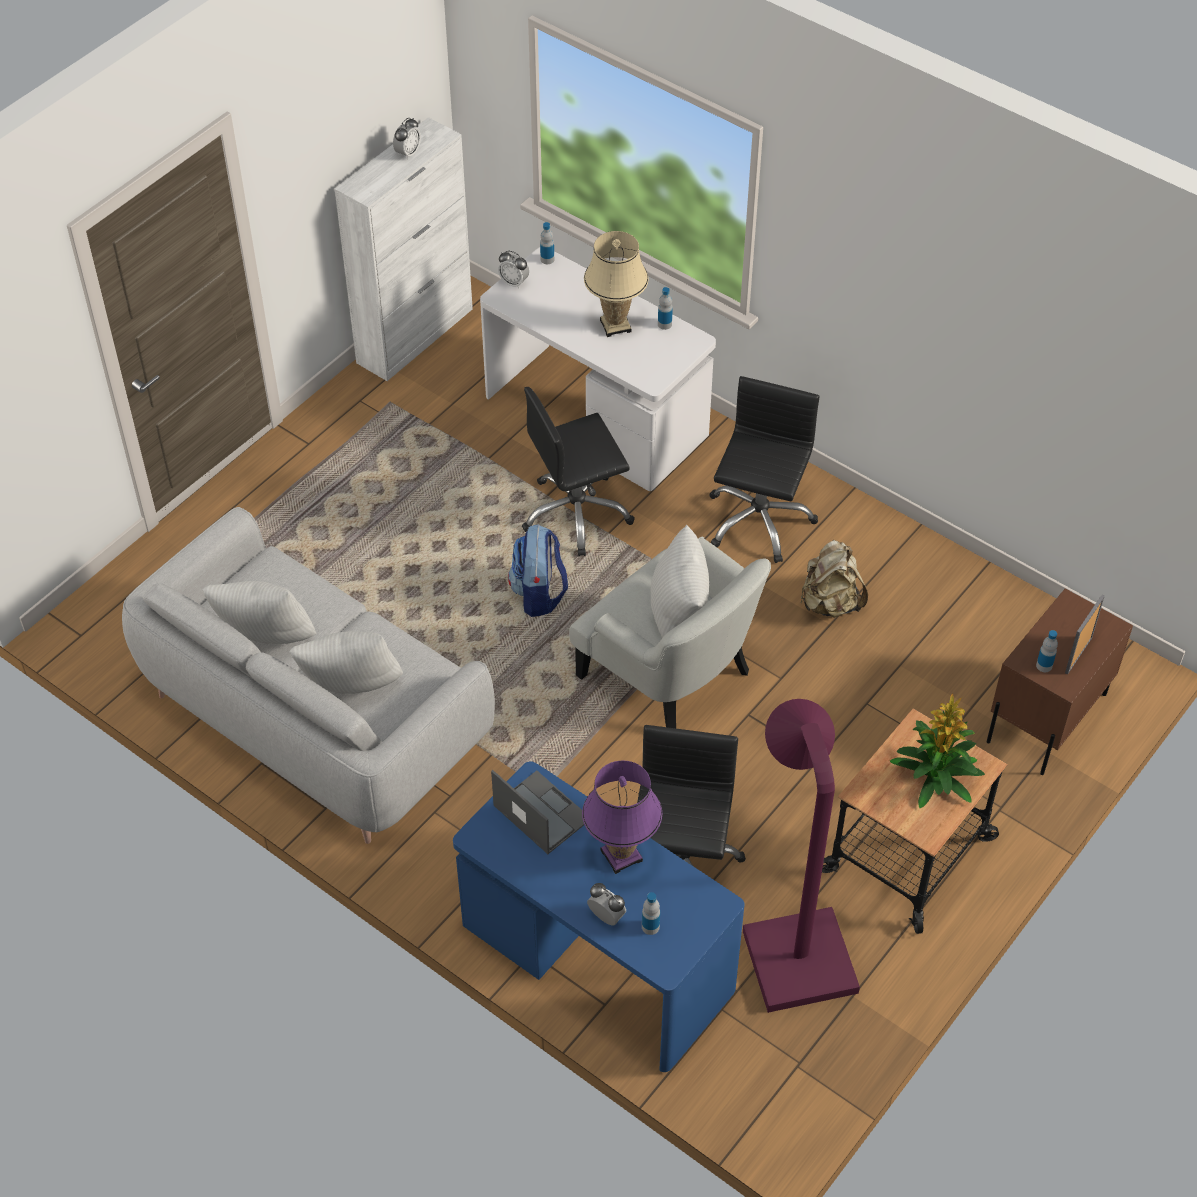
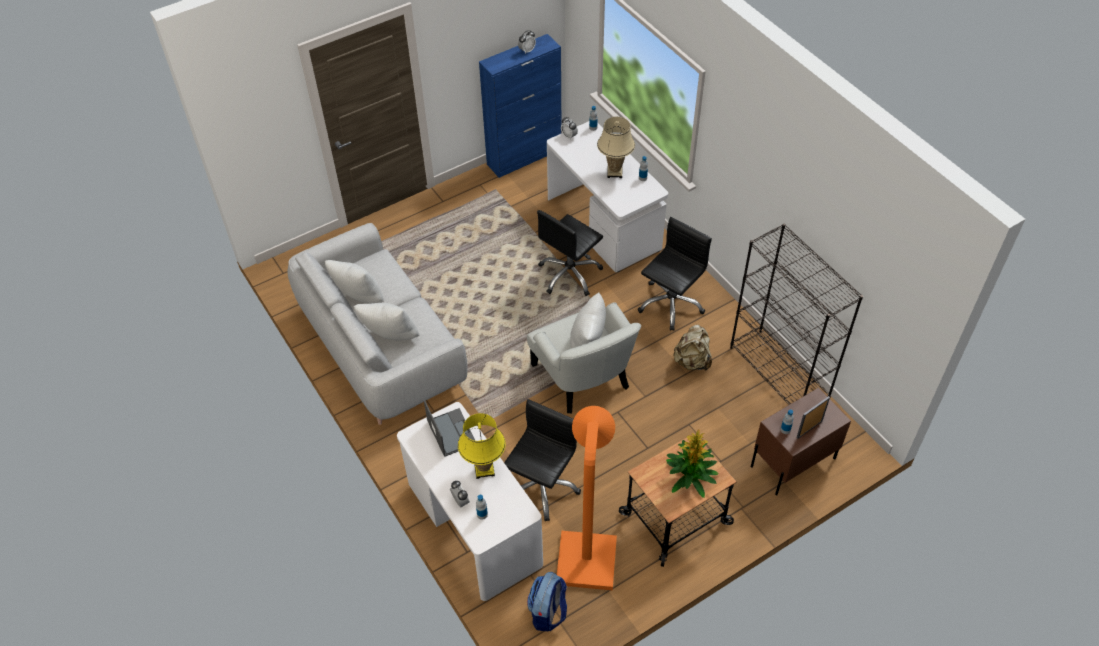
camera: 20 degrees right, 0 degrees up
white cabinet [335,117,473,381] -> blue cabinet [479,34,562,178]
blue desk [453,761,745,1072] -> white desk [397,402,543,601]
backpack [508,524,568,617] -> backpack moved to [527,572,567,631]
black office chair [522,387,635,556] -> black office chair turned 45 degrees counterclockwise [537,210,603,296]
purple table lamp [582,760,662,874] -> yellow table lamp [458,413,506,479]
purple floor lamp [743,699,860,1013] -> orange floor lamp [557,406,617,591]
none -> black bookcase [730,224,863,405]

